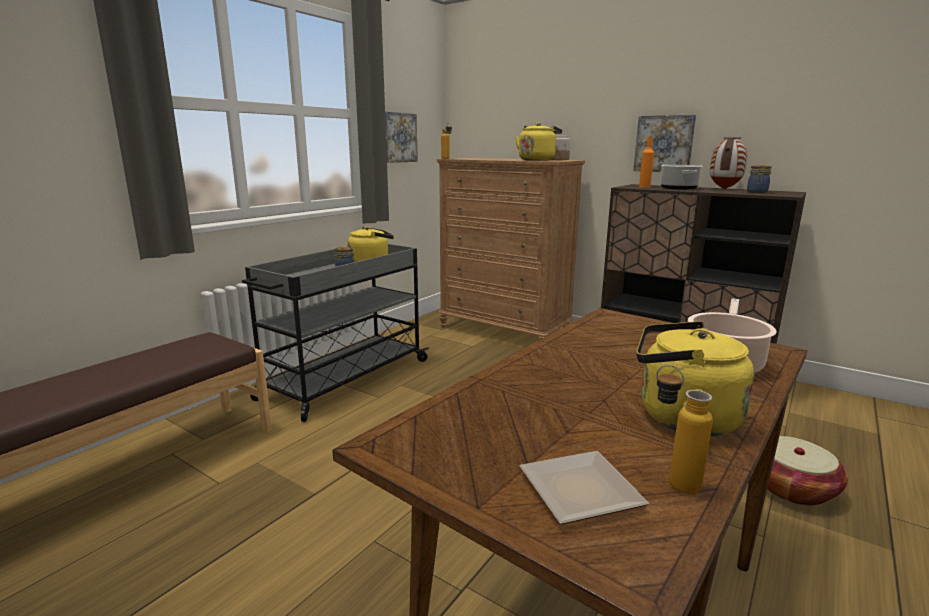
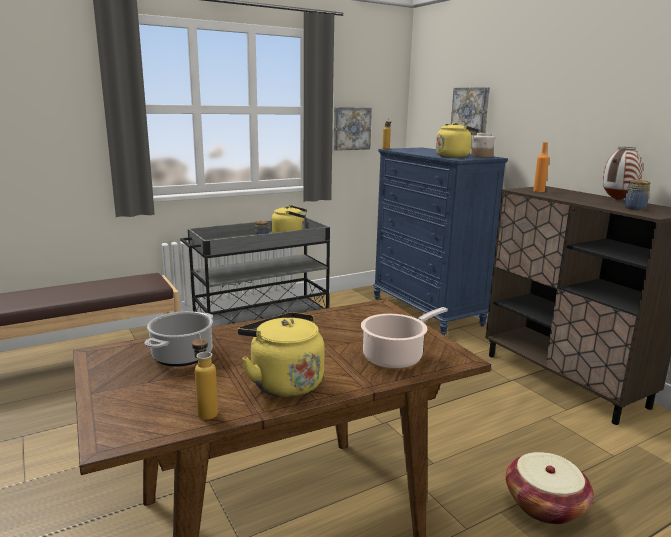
camera: 25 degrees right, 0 degrees up
brown dresser [437,158,585,340] -> blue dresser [373,147,508,335]
plate [519,451,649,524] -> none
picture [633,115,696,172] -> picture moved to [451,87,490,135]
cooking pot [660,165,703,190] -> cooking pot moved to [144,311,213,367]

